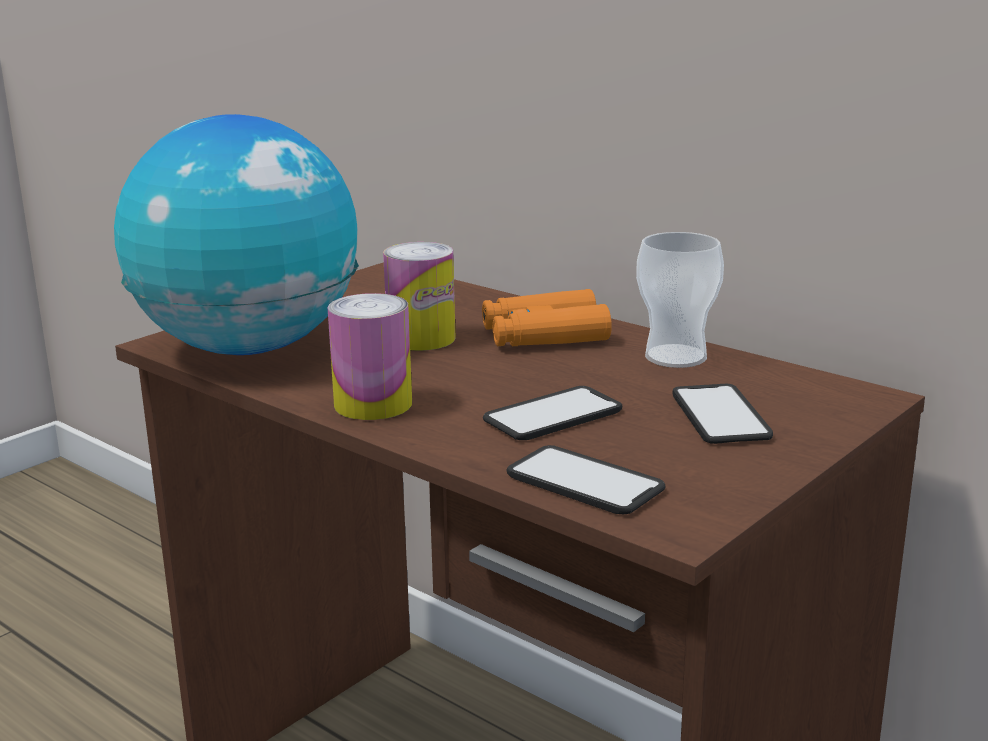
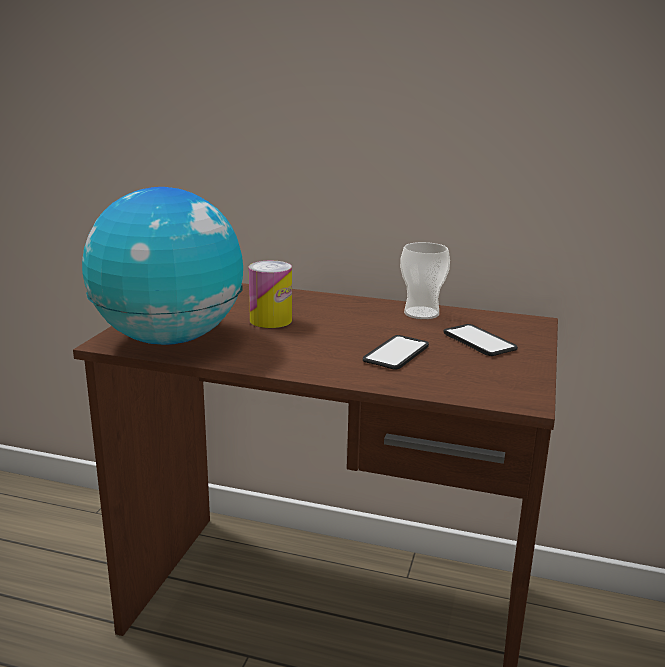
camera: 25 degrees left, 0 degrees up
can [328,293,412,420] -> none
orange binoculars [482,289,612,346] -> none
phone [507,445,666,514] -> none

